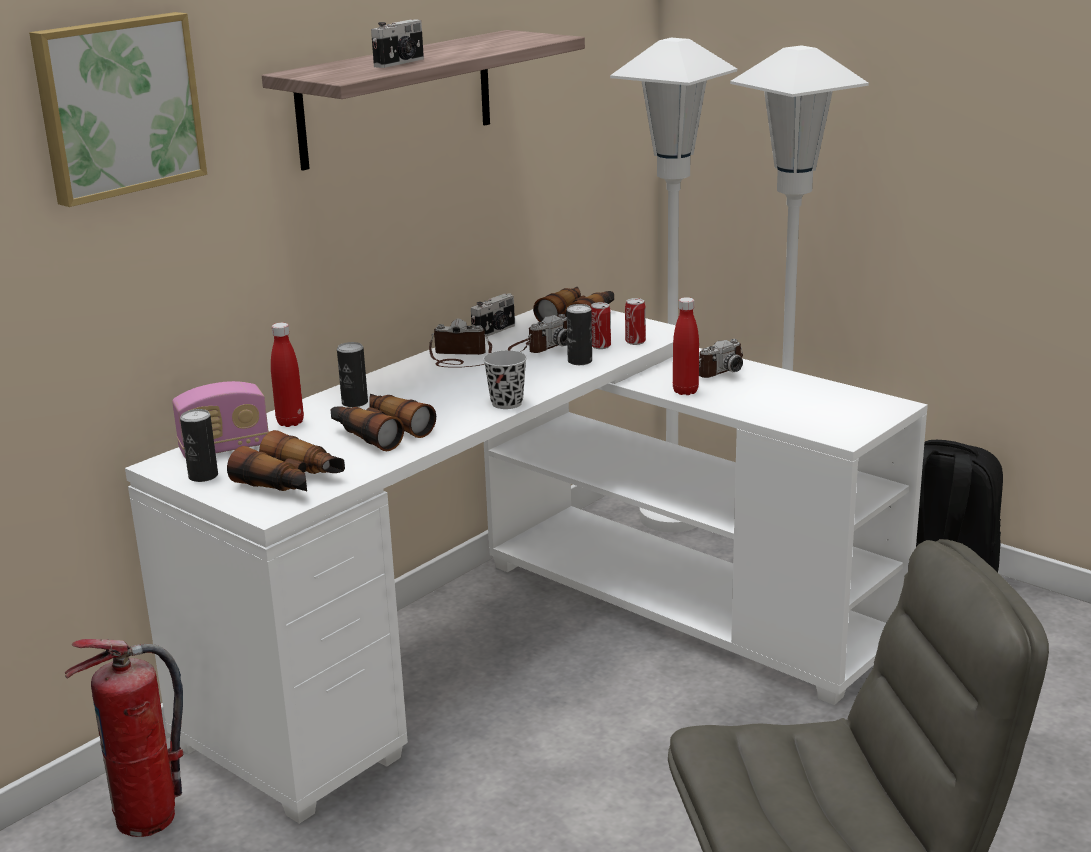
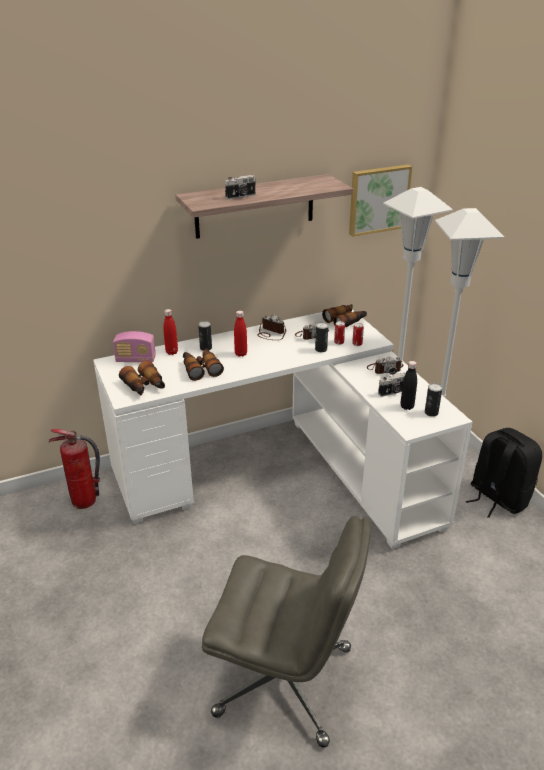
camera: 25 degrees right, 10 degrees up
picture [29,12,207,207] -> picture moved to [349,165,412,237]
can [180,409,218,482] -> can moved to [425,383,442,417]
camera [471,294,515,337] -> camera moved to [378,372,406,397]
black cup [483,350,527,409] -> none
red bottle [673,297,699,395] -> red bottle moved to [234,311,247,357]
none -> black bottle [400,361,417,410]

